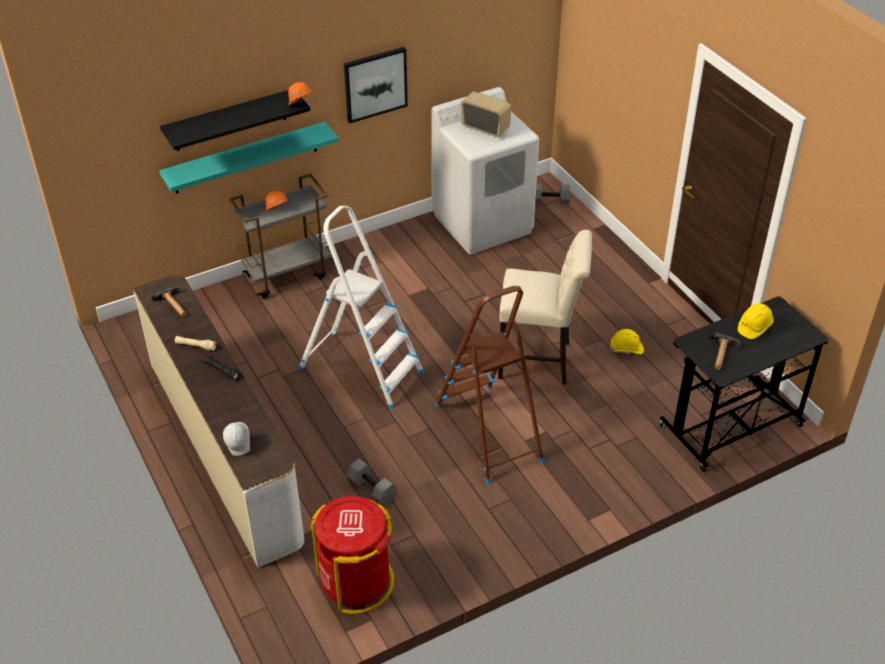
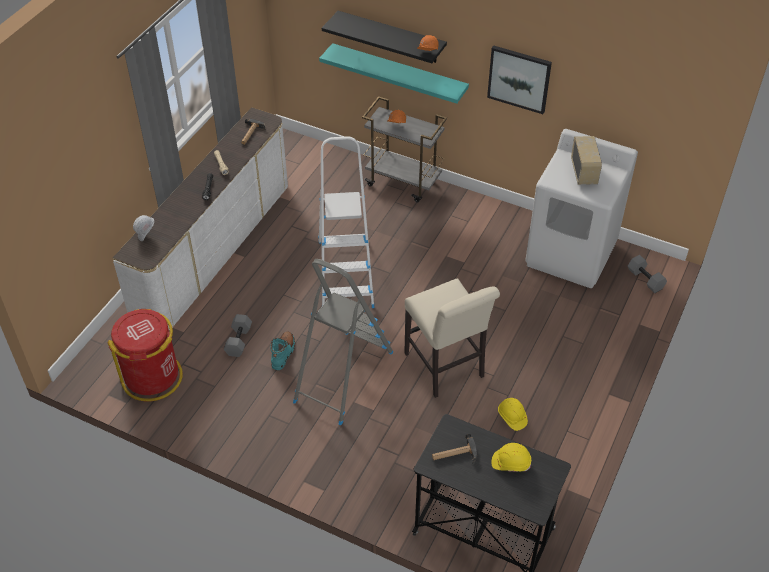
camera: 55 degrees right, 5 degrees up
brown step ladder [435,286,544,484] -> grey step ladder [293,259,393,425]
none -> turquoise boot [270,331,295,370]

